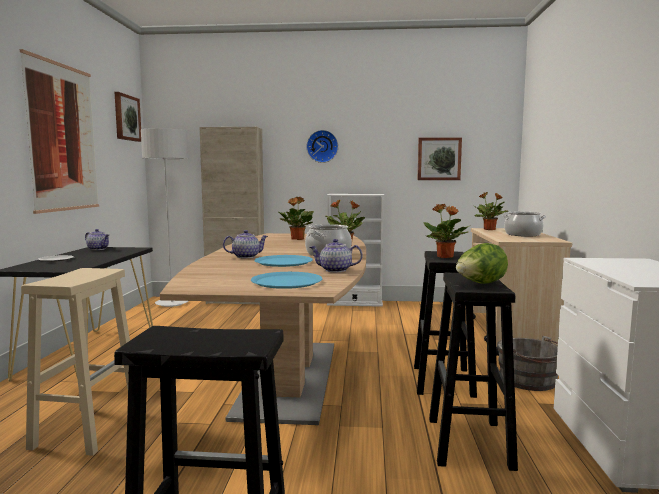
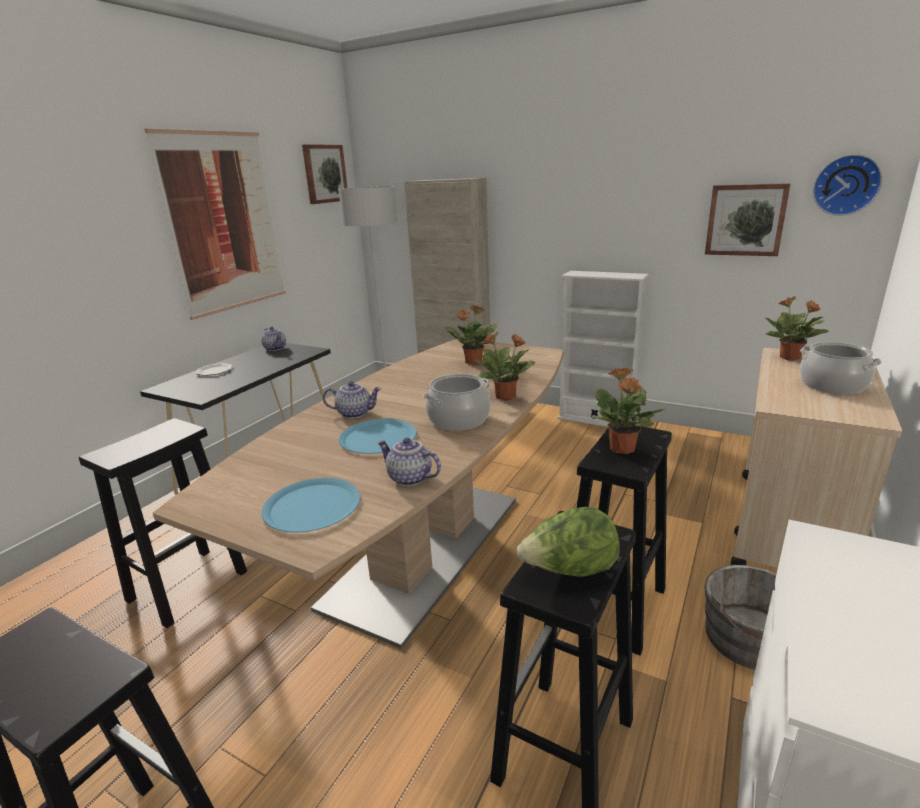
camera: 25 degrees right, 15 degrees up
beige stool [21,268,130,456] -> black stool [79,418,247,628]
wall clock [306,130,338,163] -> wall clock moved to [813,154,882,216]

